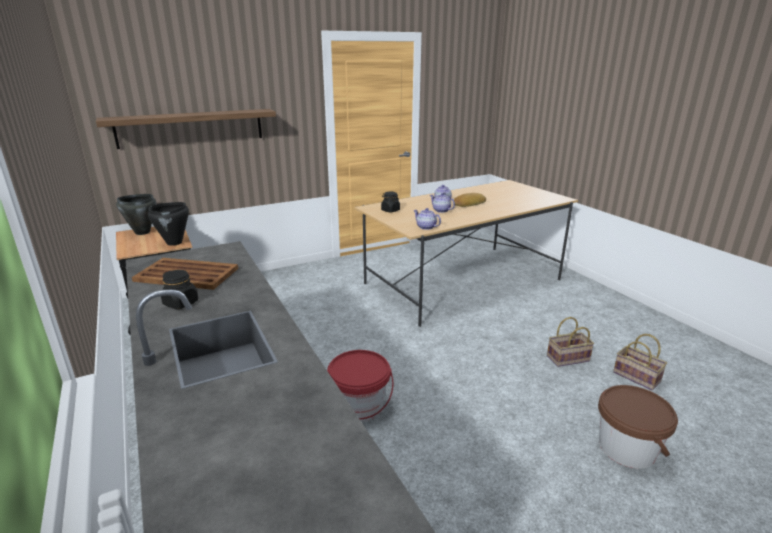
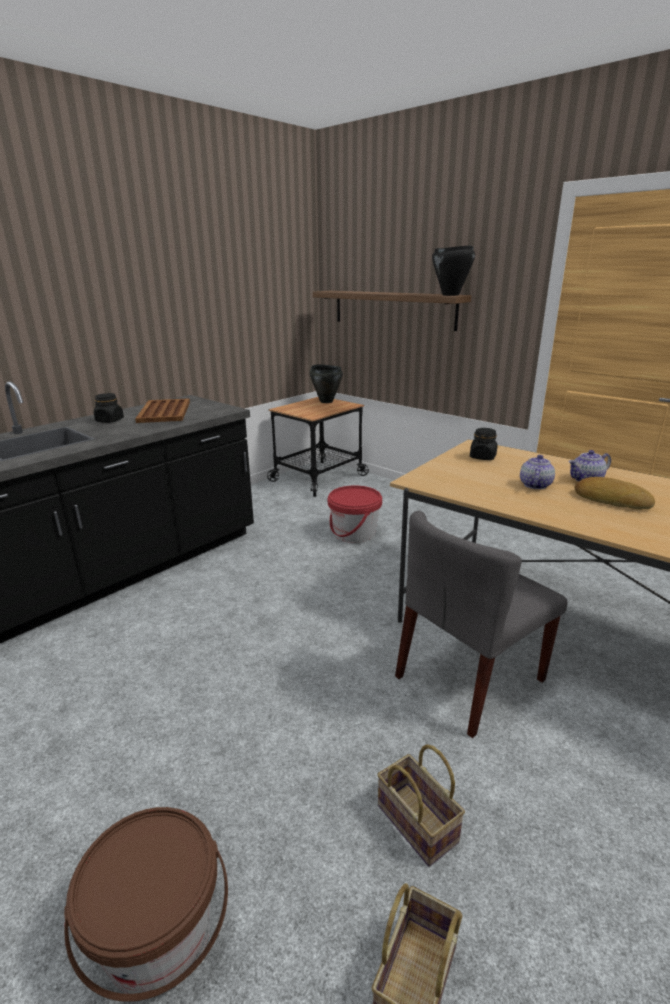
camera: 70 degrees right, 0 degrees up
black cooking pot [148,202,189,246] -> black cooking pot moved to [432,246,475,296]
red bucket [327,350,393,422] -> red bucket moved to [328,486,382,543]
teapot [414,208,441,230] -> none
none -> grey chair [395,511,567,738]

